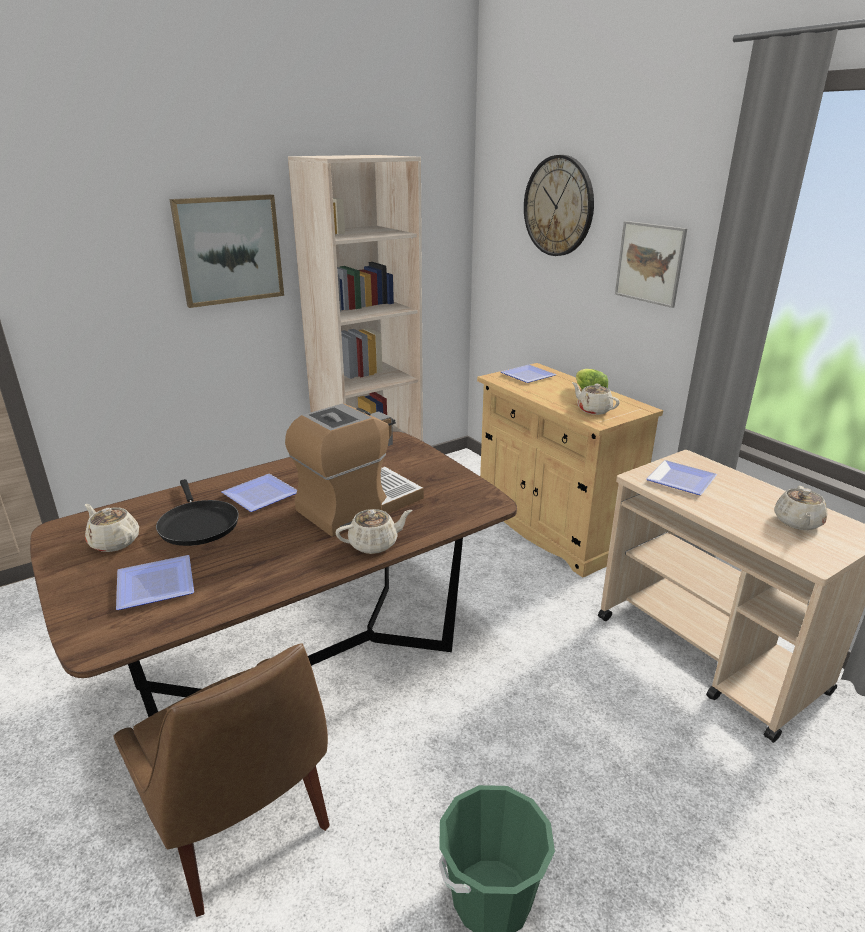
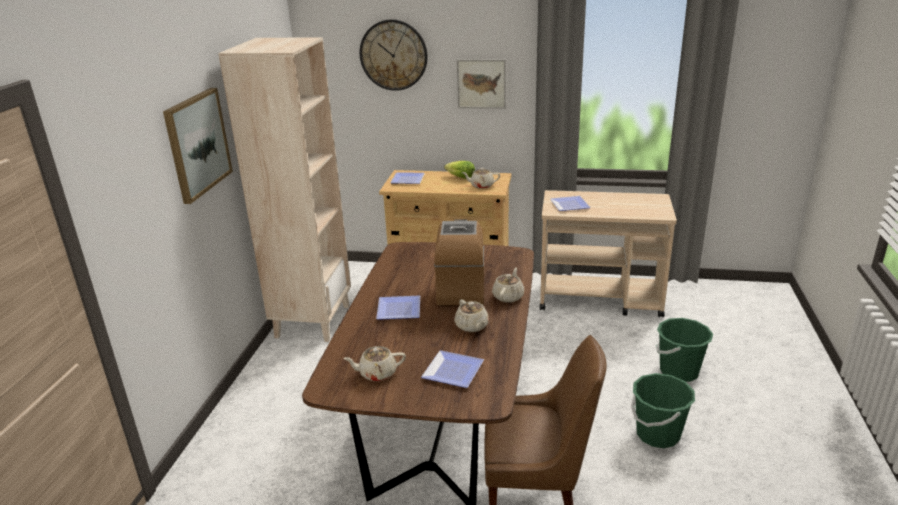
camera: 45 degrees left, 0 degrees up
black frying pan [156,479,239,546] -> none
beige teapot [774,486,827,530] -> beige teapot moved to [454,299,489,332]
none -> green bucket [656,318,713,382]

